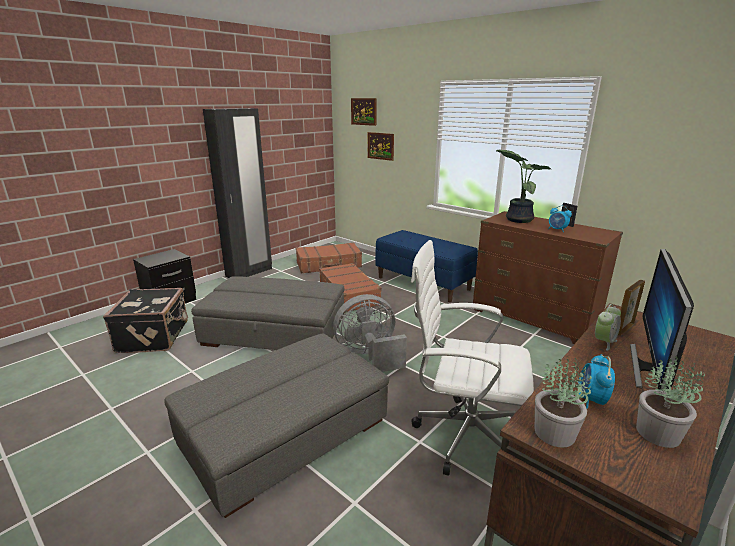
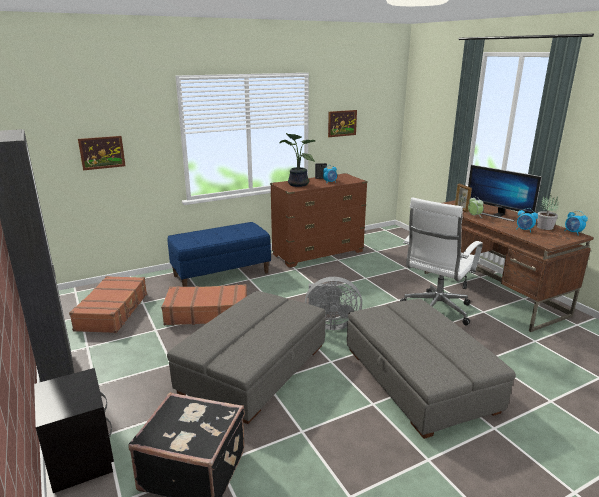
camera: 70 degrees left, 0 degrees up
grey fan [333,294,407,372] -> grey fan turned 90 degrees counterclockwise [305,277,362,330]
picture [351,98,377,126] -> picture moved to [328,110,357,137]
potted plant [535,358,592,447] -> none
none -> alarm clock [565,211,588,235]

